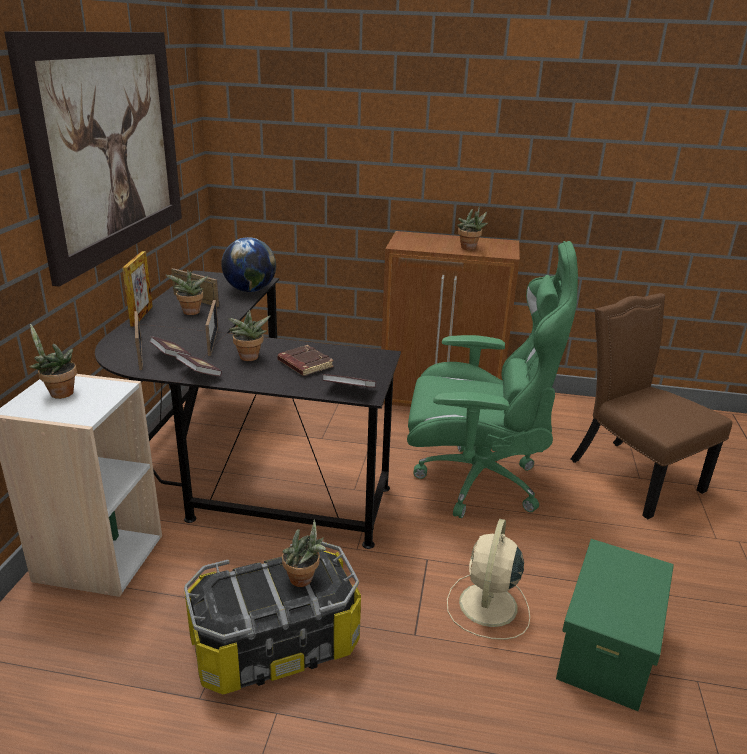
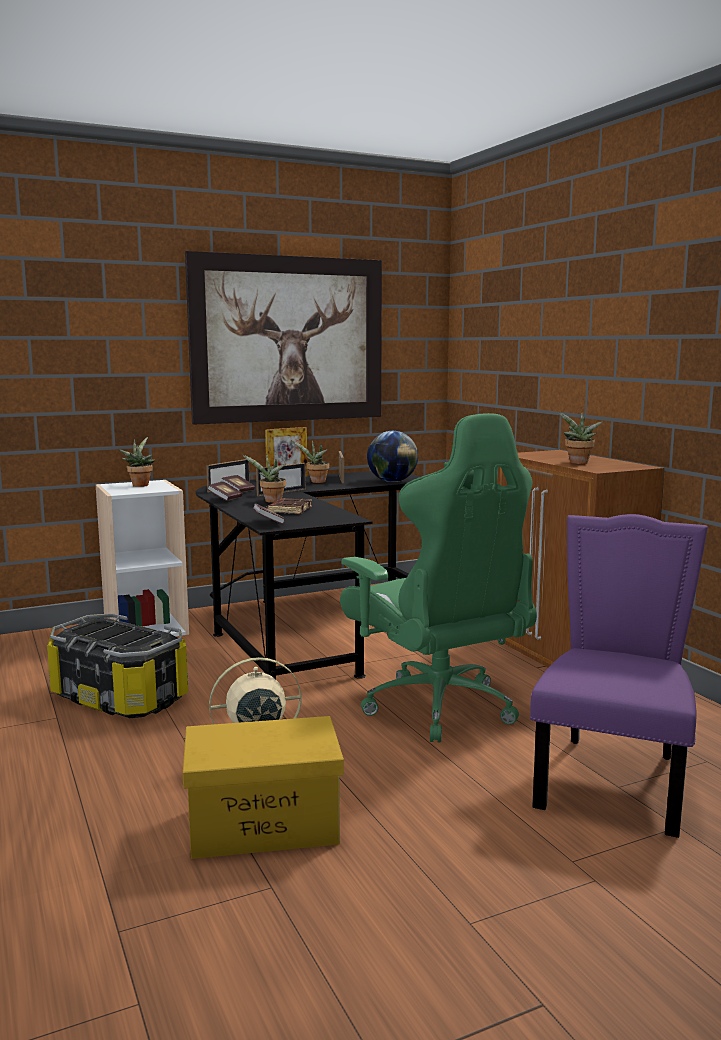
camera: 55 degrees right, 15 degrees down
potted plant [282,519,326,587] -> none
green storage box [556,539,674,711] -> yellow storage box [183,716,344,859]
brown chair [571,293,732,519] -> purple chair [530,514,708,838]

